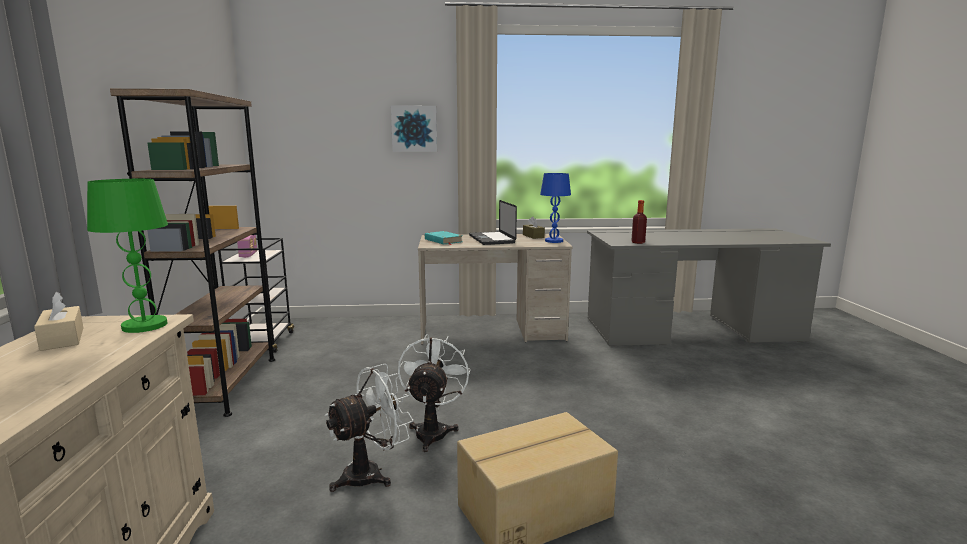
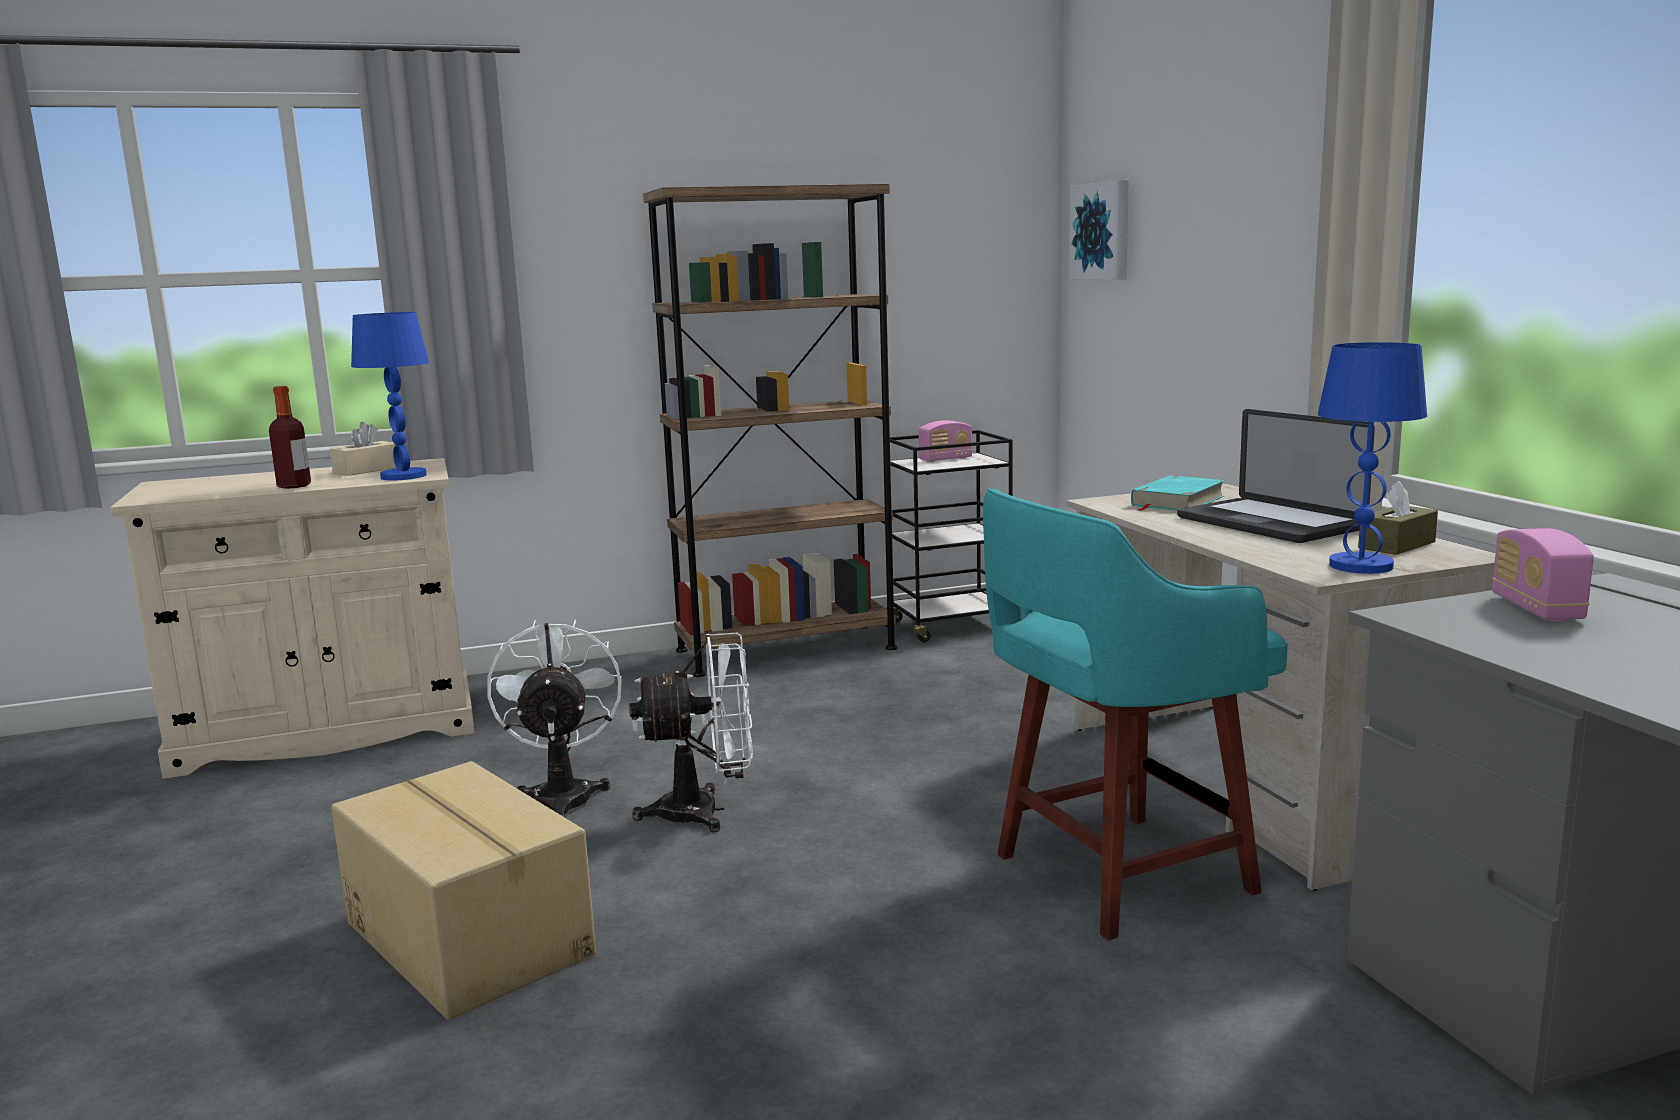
camera: 75 degrees right, 0 degrees up
green table lamp [87,179,168,333] -> blue table lamp [351,312,429,481]
white fan [325,364,413,492] -> white fan turned 135 degrees counterclockwise [487,619,621,817]
picture [391,106,437,152] -> picture moved to [1069,180,1129,280]
laptop [469,200,517,245] -> laptop turned 90 degrees counterclockwise [1177,409,1375,543]
bottle [631,200,647,244] -> bottle moved to [269,386,311,489]
none -> turquoise stool [983,488,1288,941]
none -> radio [1492,528,1594,621]

